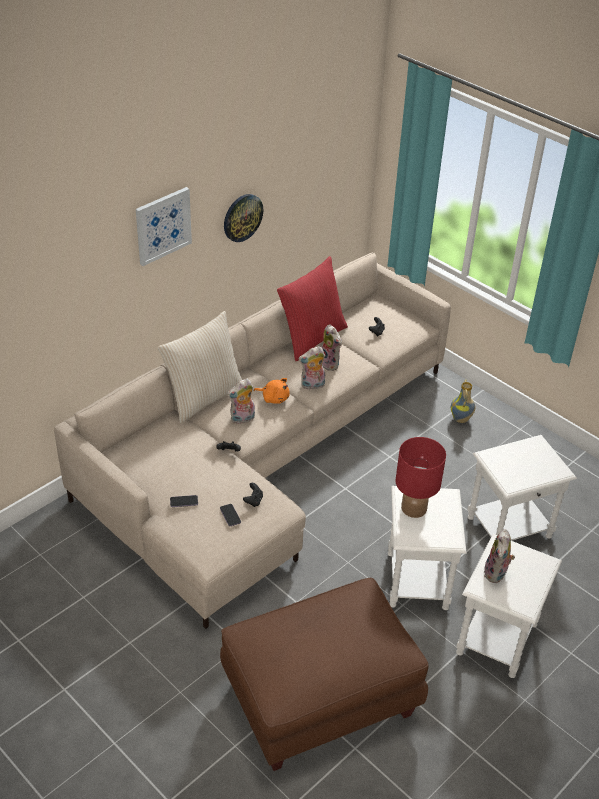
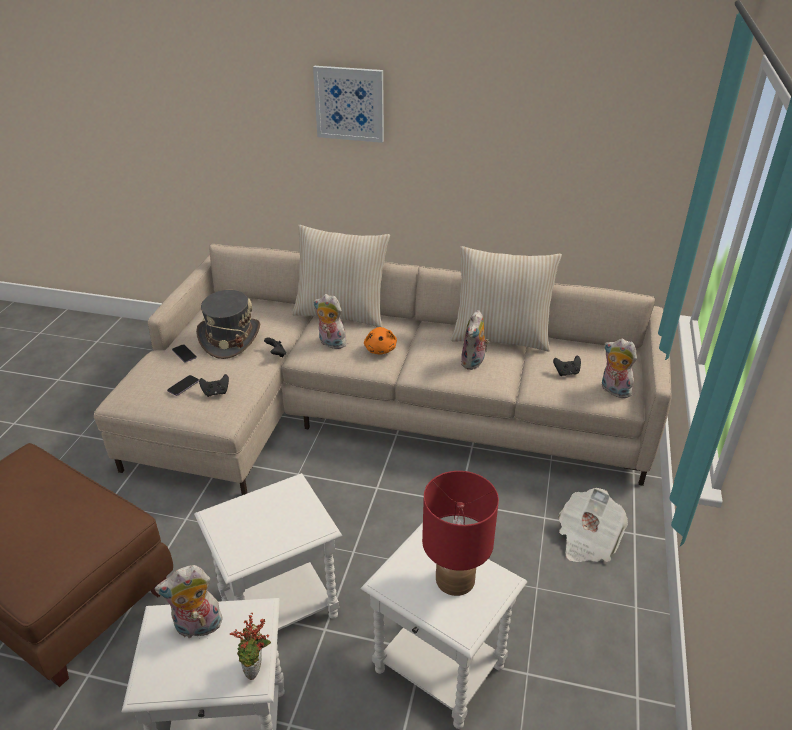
camera: 60 degrees right, 5 degrees down
wall clock [224,194,263,242] -> none
red pillow [277,256,348,362] -> beige pillow [451,246,562,351]
plush toy [298,346,325,390] -> plush toy moved to [602,338,637,398]
red table lamp [395,437,446,518] -> red table lamp moved to [422,471,499,596]
vase [451,379,475,423] -> newspaper [558,488,628,562]
none -> grey hat [196,290,260,359]
none -> potted plant [230,613,271,680]

